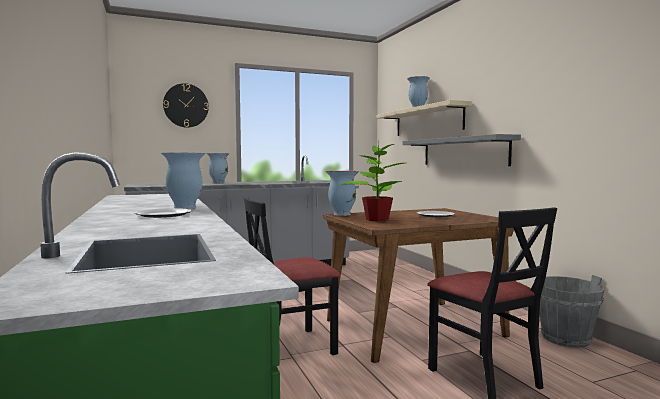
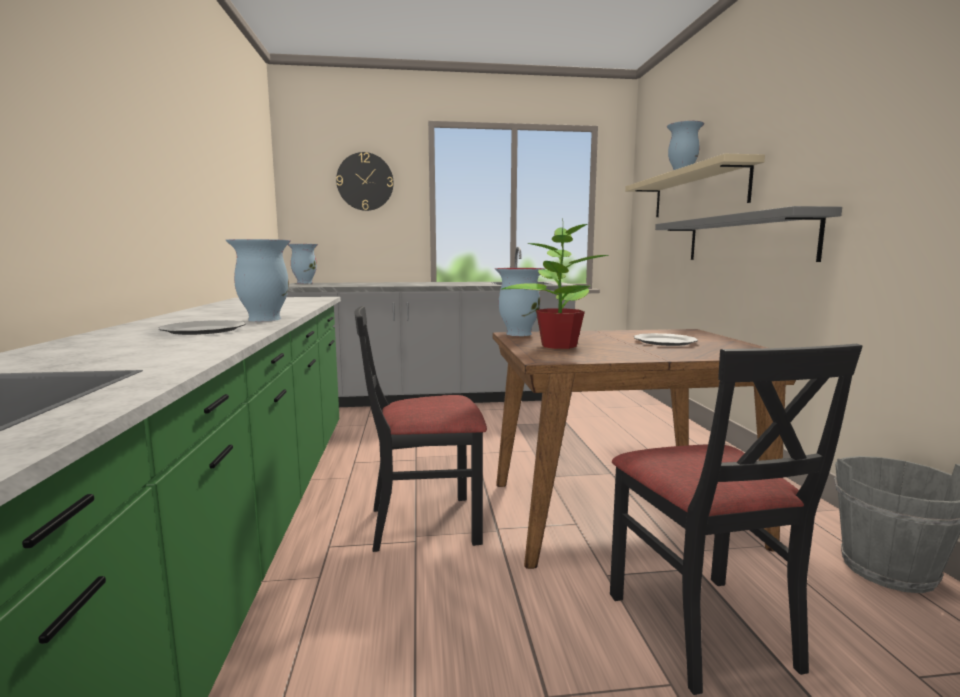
camera: 15 degrees right, 5 degrees up
vase [206,153,230,183] -> vase moved to [288,244,318,284]

